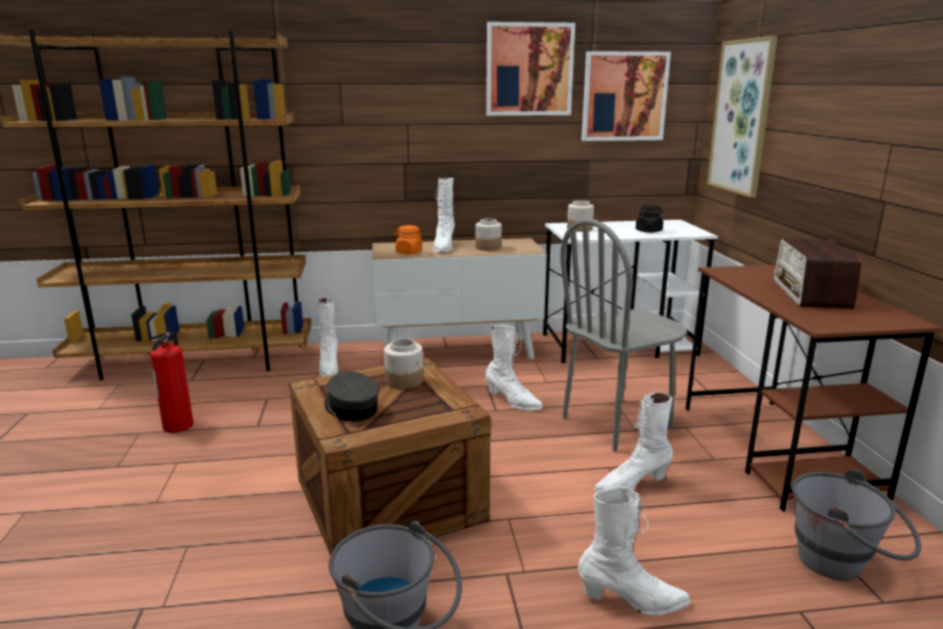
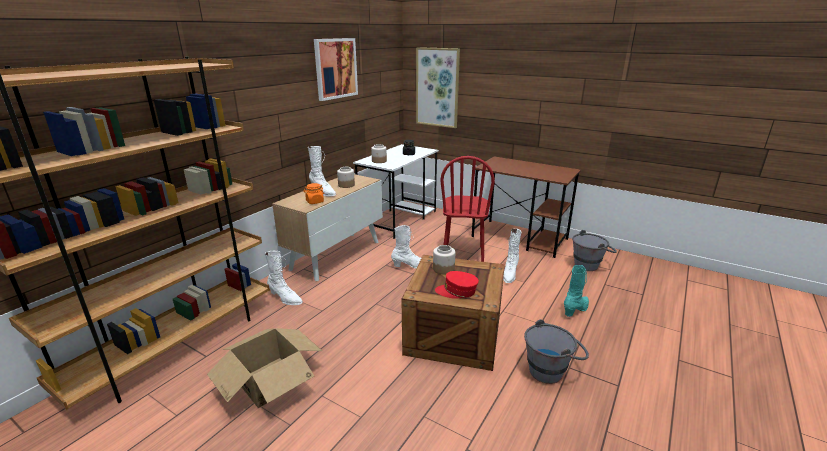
camera: 50 degrees left, 5 degrees up
fire extinguisher [150,332,193,433] -> cardboard box [207,328,322,408]
grey cap [324,371,379,421] -> red cap [435,271,479,299]
grey chair [560,219,687,452] -> red chair [440,156,495,262]
white boot [578,486,690,615] -> turquoise boot [564,265,589,317]
picture [582,51,671,141] -> none
radio [774,238,862,309] -> none

